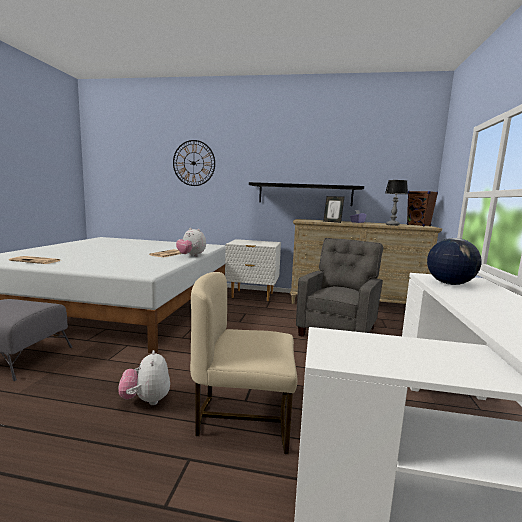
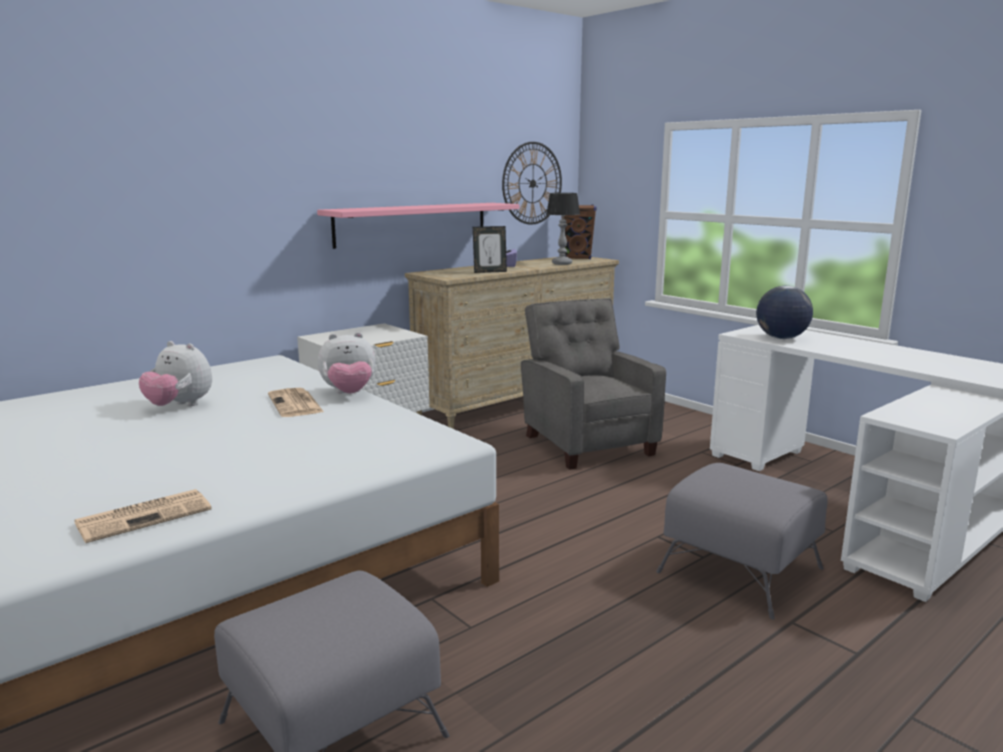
camera: 50 degrees left, 5 degrees up
plush toy [118,350,170,405] -> plush toy moved to [139,341,212,406]
wall clock [173,140,215,186] -> wall clock moved to [502,142,562,225]
beige chair [190,272,298,454] -> grey ottoman [656,463,828,620]
black shelf [249,182,364,206] -> pink shelf [317,203,520,249]

